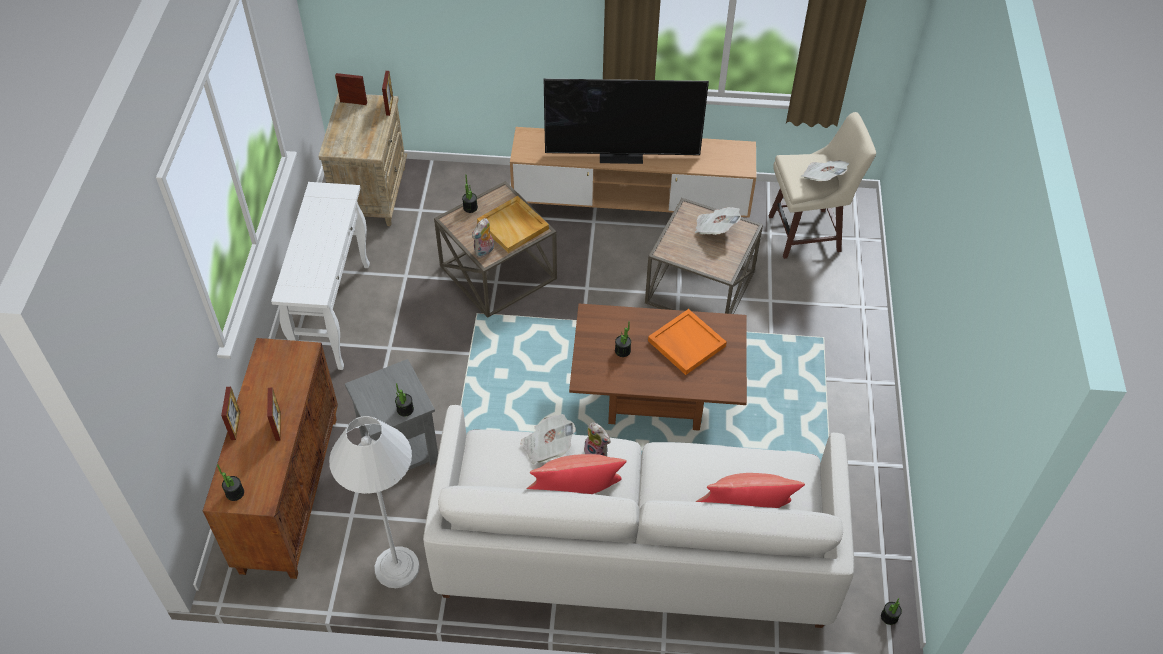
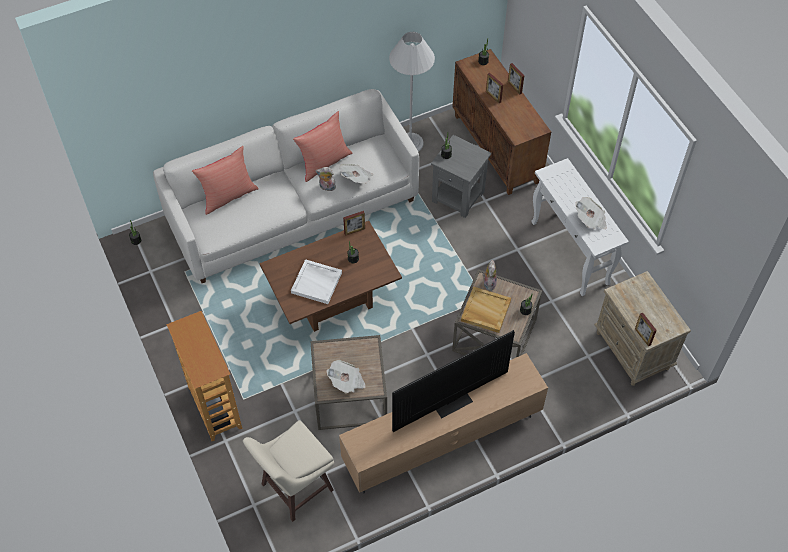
camera: 150 degrees right, 5 degrees up
picture frame [335,73,367,105] -> picture frame moved to [343,211,365,236]
orange tray [648,309,727,375] -> white tray [291,259,342,304]
newspaper [801,160,849,181] -> newspaper moved to [575,197,607,229]
none -> bookcase [166,311,242,441]

